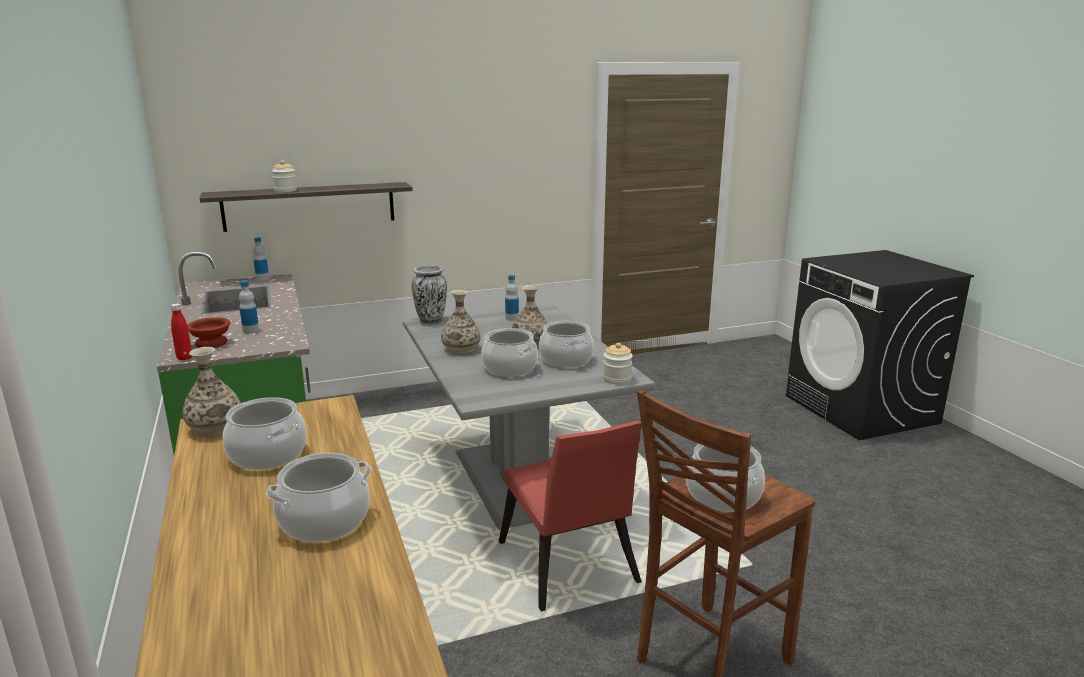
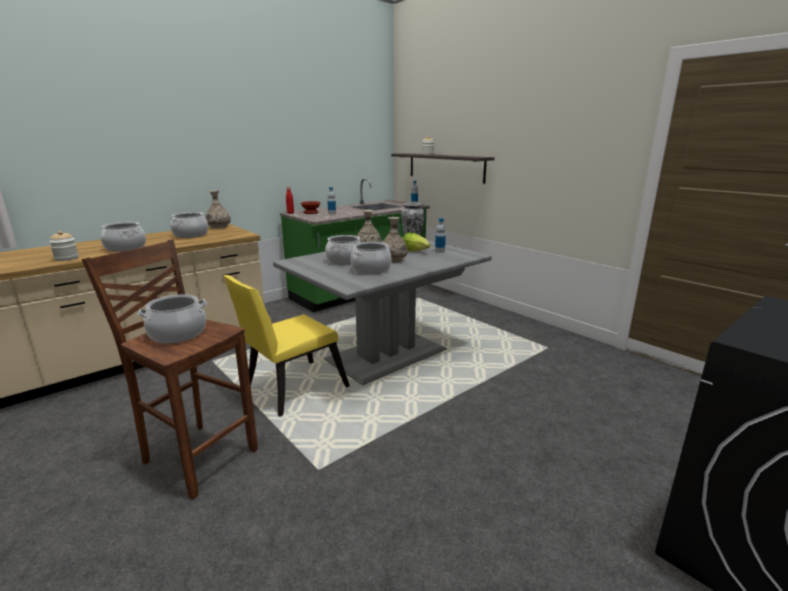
camera: 70 degrees right, 0 degrees up
red chair [499,421,642,612] -> yellow chair [223,275,350,417]
jar [603,343,633,384] -> jar moved to [49,231,79,261]
none -> lettuce [402,233,431,252]

